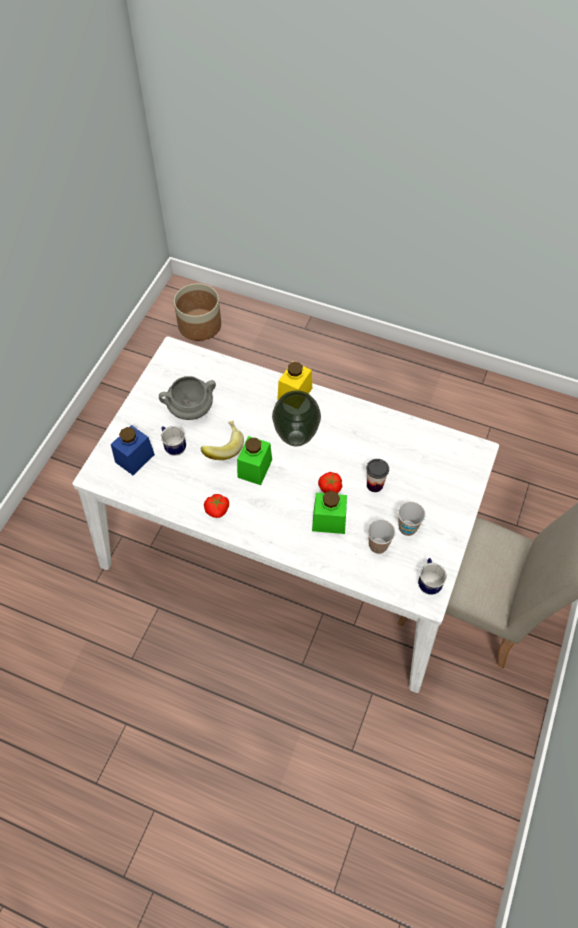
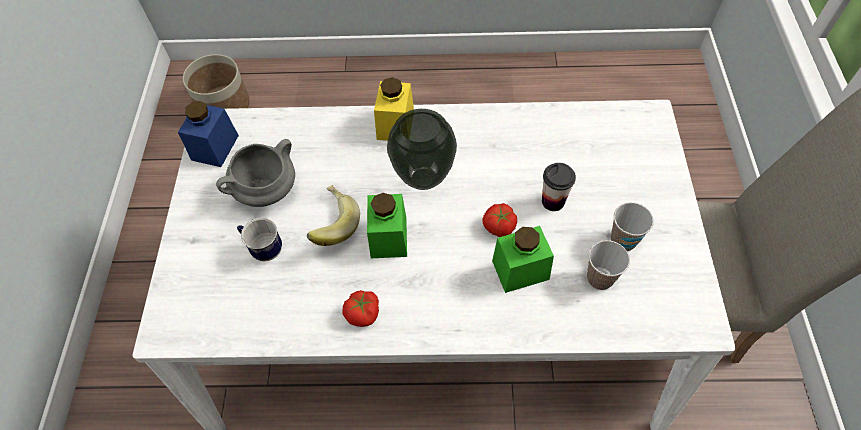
camera: 20 degrees left, 0 degrees up
blue jar [111,425,155,475] -> blue jar moved to [178,101,239,167]
mug [418,558,447,595] -> none

